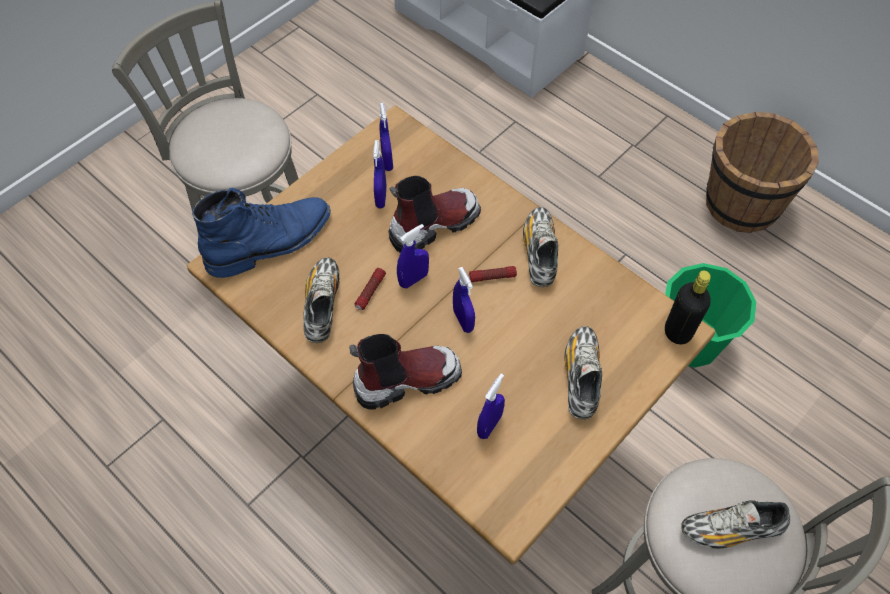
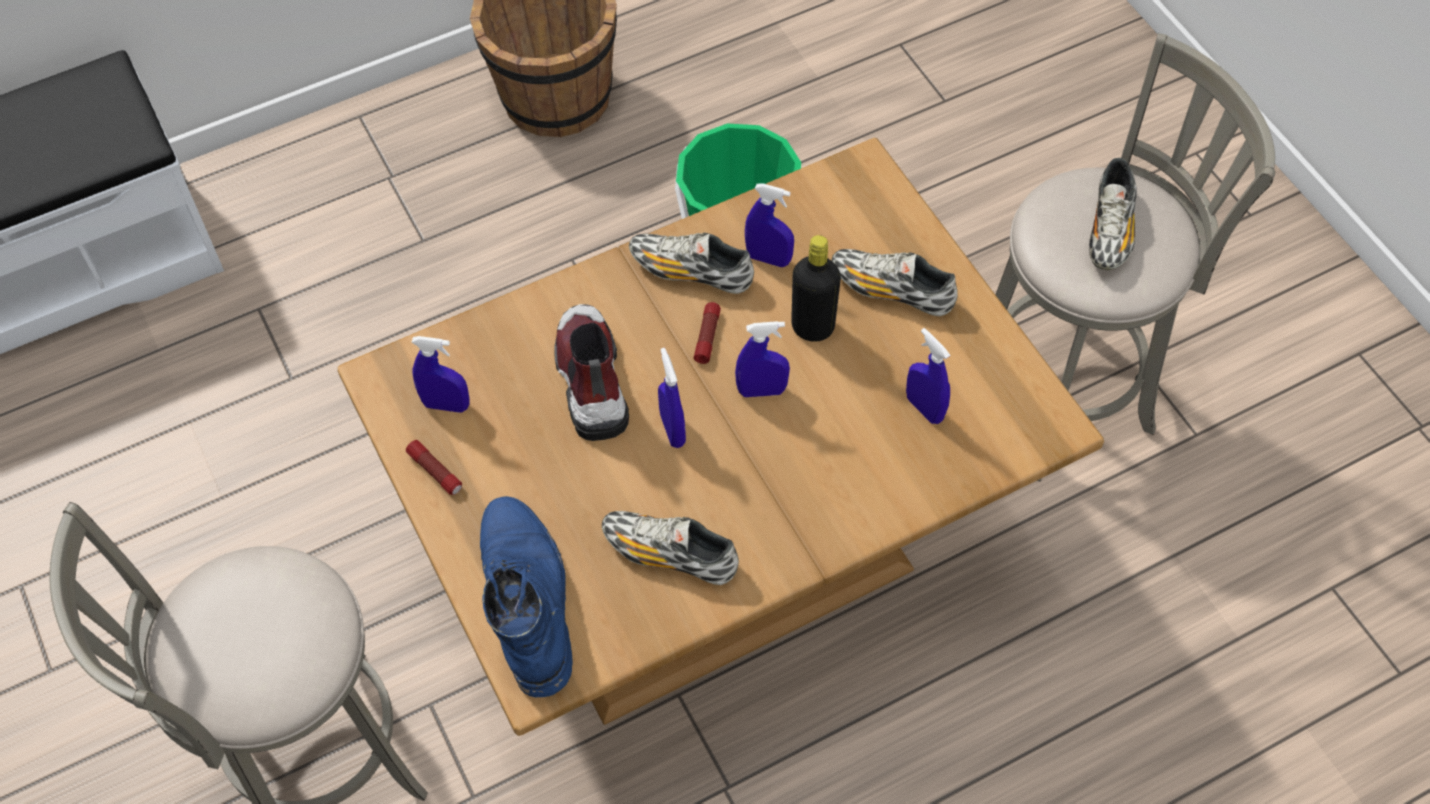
camera: 70 degrees left, 0 degrees up
boot [349,334,462,410] -> none
flashlight [355,268,386,310] -> flashlight moved to [406,440,462,495]
blue spray bottle [373,140,387,209] -> blue spray bottle moved to [745,183,794,267]
black bottle [665,270,711,345] -> black bottle moved to [791,235,841,342]

